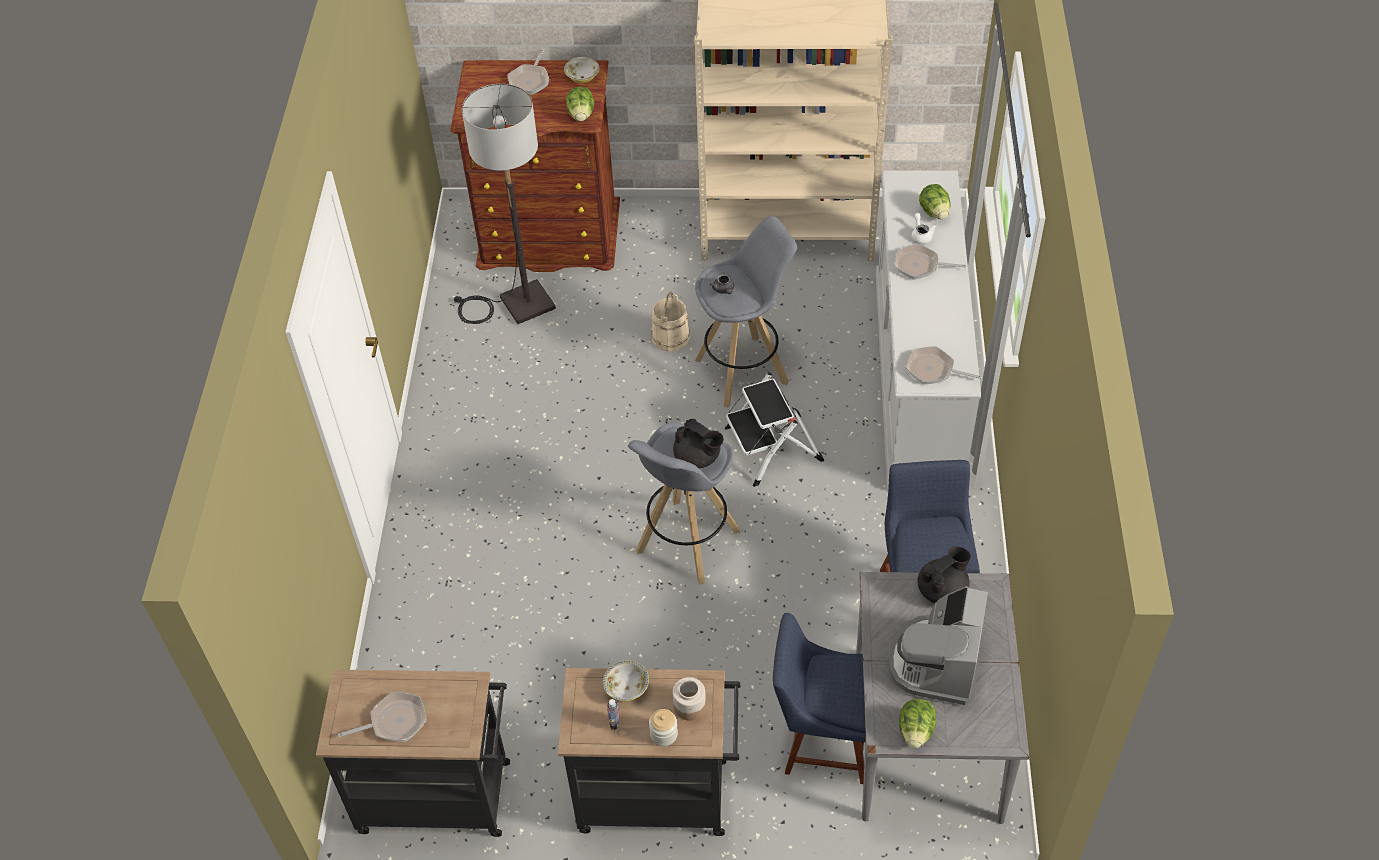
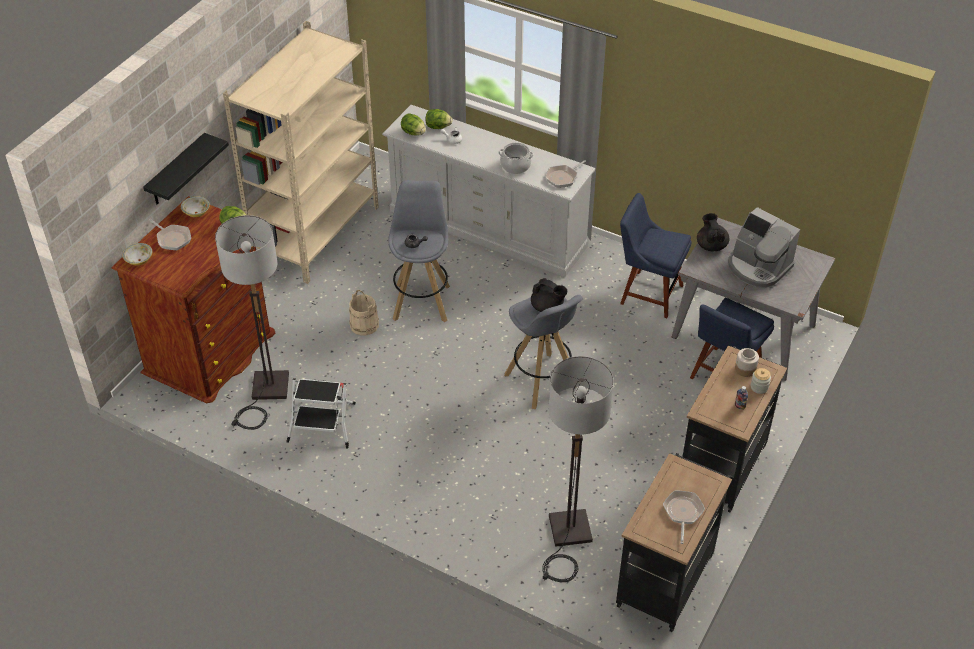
camera: 65 degrees left, 5 degrees down
bowl [603,660,649,701] -> bowl moved to [123,243,152,266]
black teapot [673,419,724,468] -> black teapot turned 60 degrees clockwise [531,278,567,312]
step ladder [725,372,824,487] -> step ladder moved to [287,378,356,448]
frying pan [894,244,966,280] -> none
lettuce [899,699,936,748] -> lettuce moved to [401,113,426,135]
none -> black shelf [143,133,229,204]
none -> cooking pot [498,143,534,174]
none -> floor lamp [542,356,614,582]

